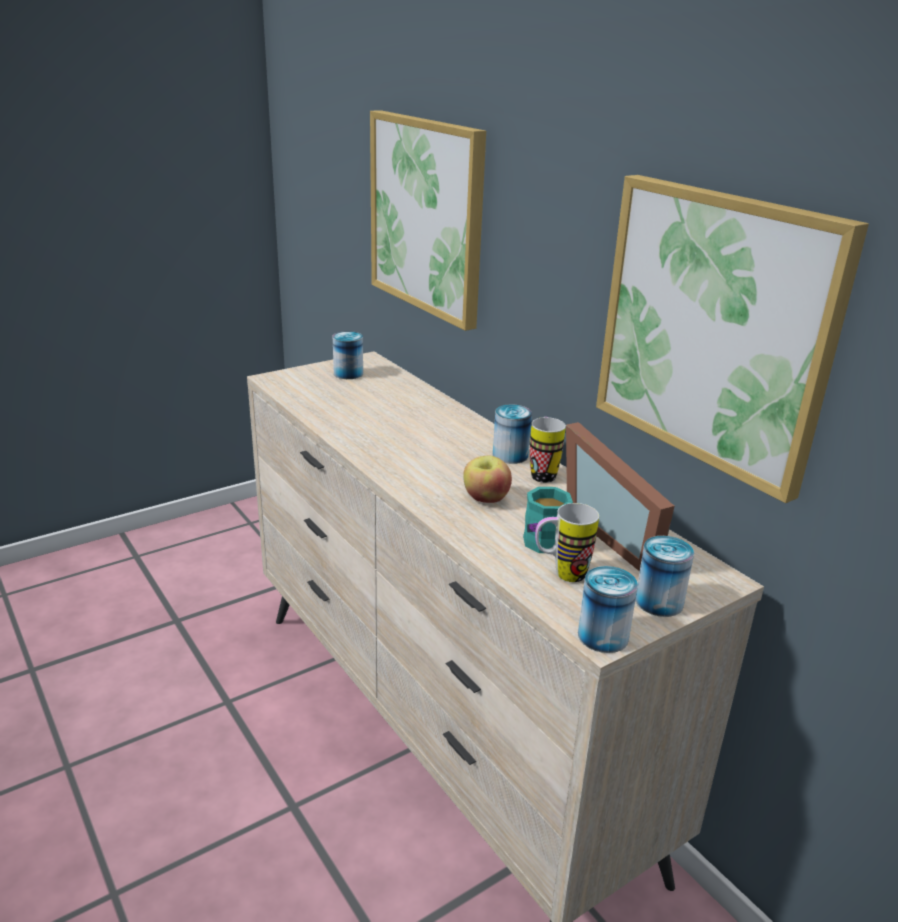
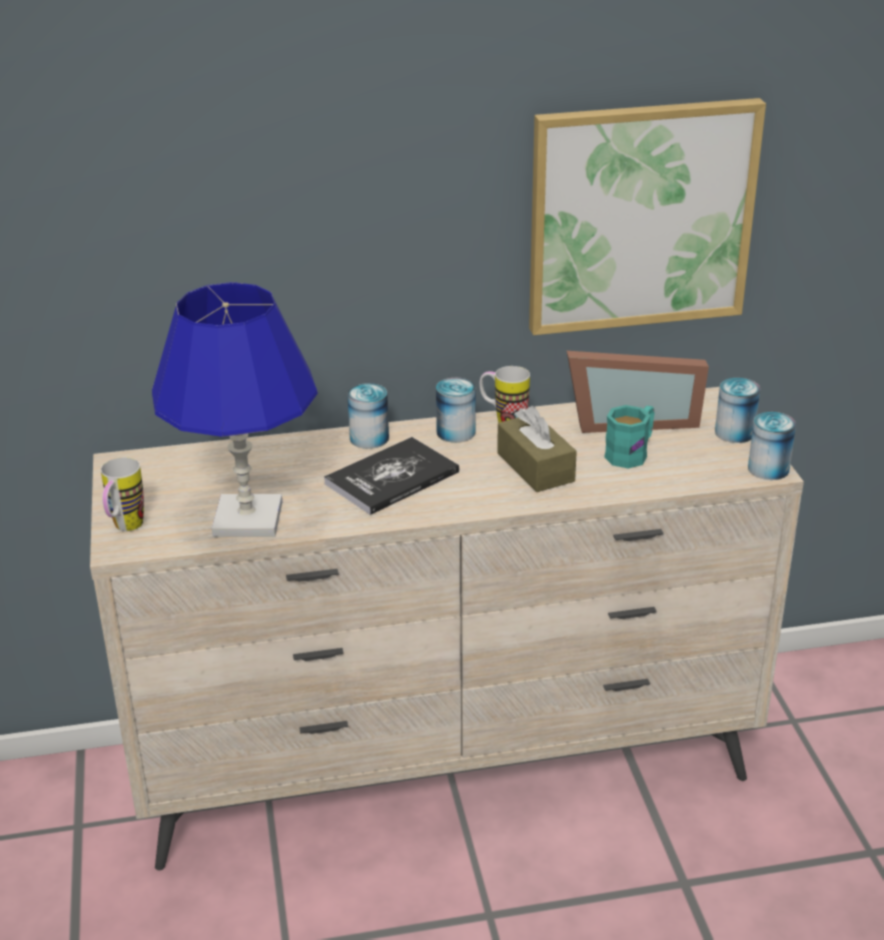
camera: 65 degrees left, 5 degrees up
can [333,331,363,379] -> can moved to [347,383,389,449]
picture [370,110,486,331] -> none
apple [463,455,512,503] -> brown tissue box [497,406,577,492]
mug [535,503,599,582] -> mug moved to [101,457,144,531]
none -> blue table lamp [152,282,318,537]
none -> book [324,437,459,515]

